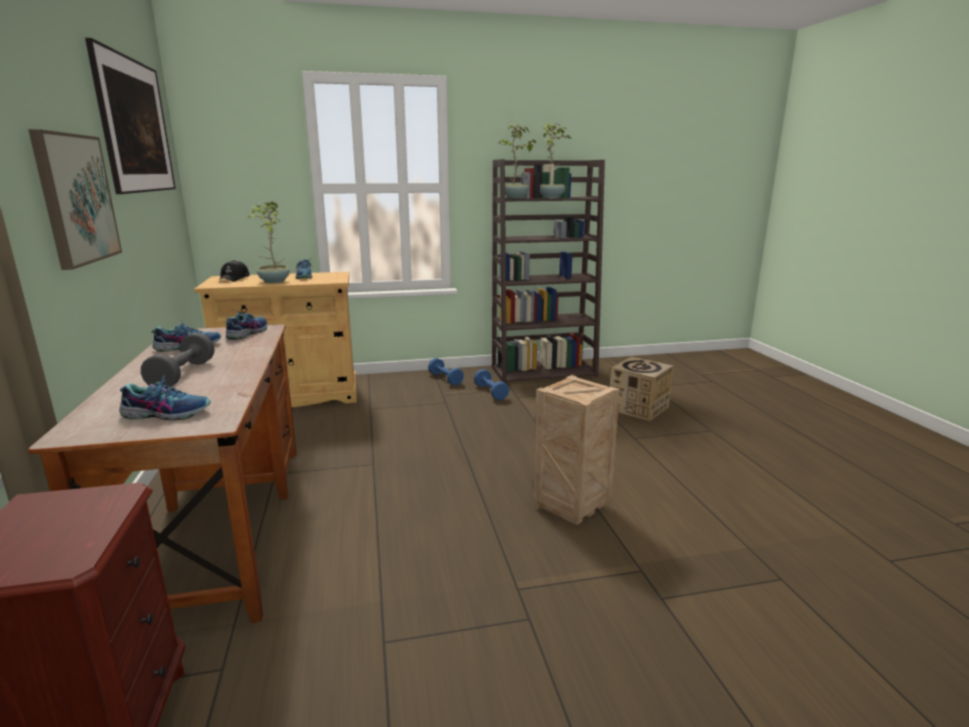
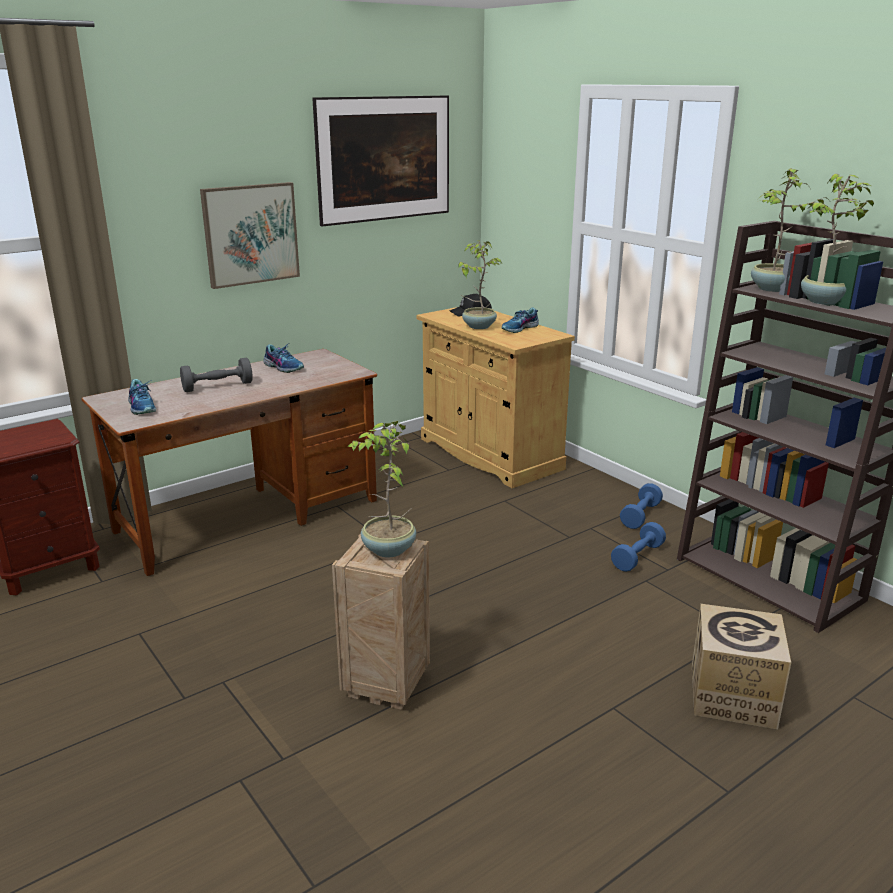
camera: 65 degrees right, 5 degrees up
shoe [225,310,268,340] -> none
none -> potted plant [347,420,416,557]

